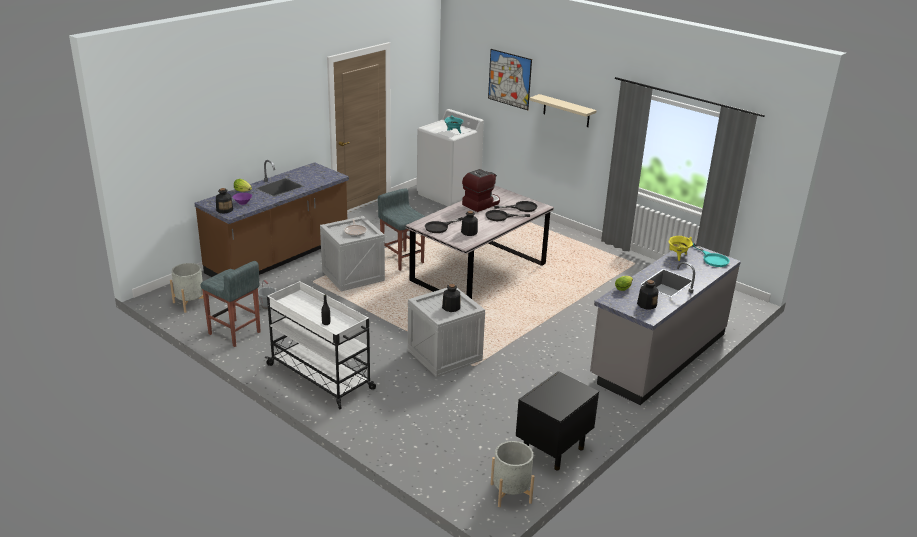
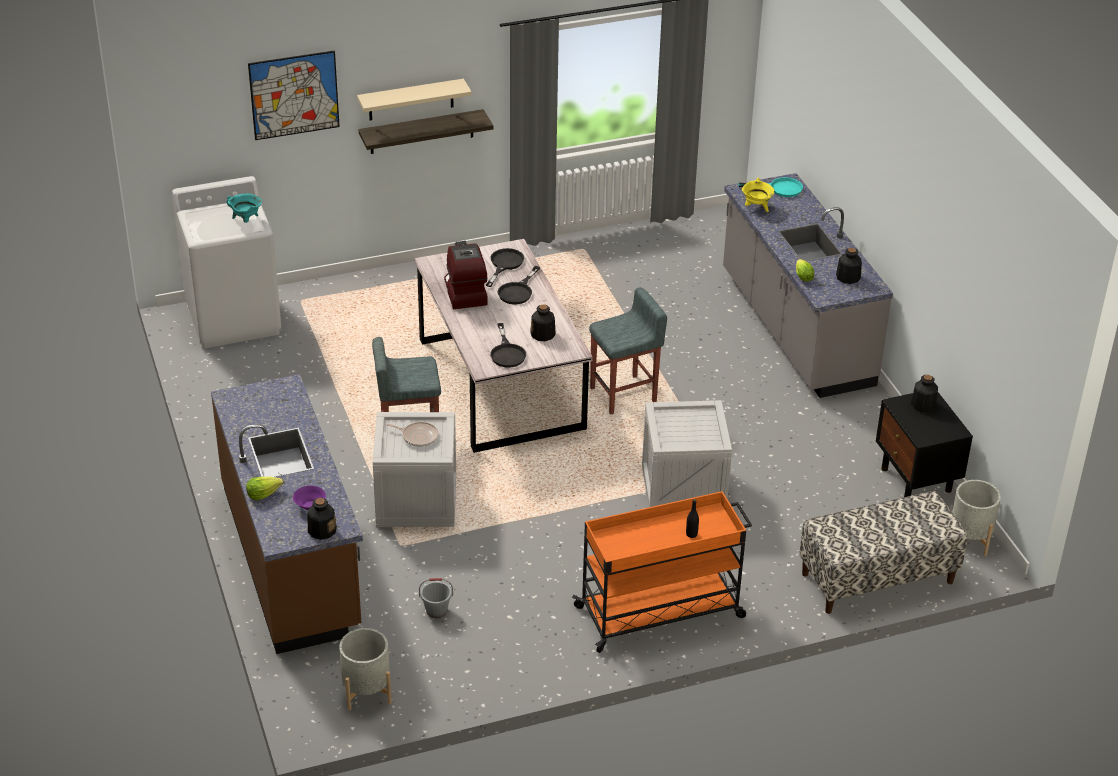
camera: 60 degrees left, 10 degrees up
grey stool [201,261,261,347] -> grey stool moved to [589,287,667,415]
white cart [265,281,376,410] -> orange cart [572,491,752,653]
bottle [442,284,461,312] -> bottle moved to [911,375,938,412]
none -> shelf [359,109,493,154]
none -> bench [799,491,968,614]

